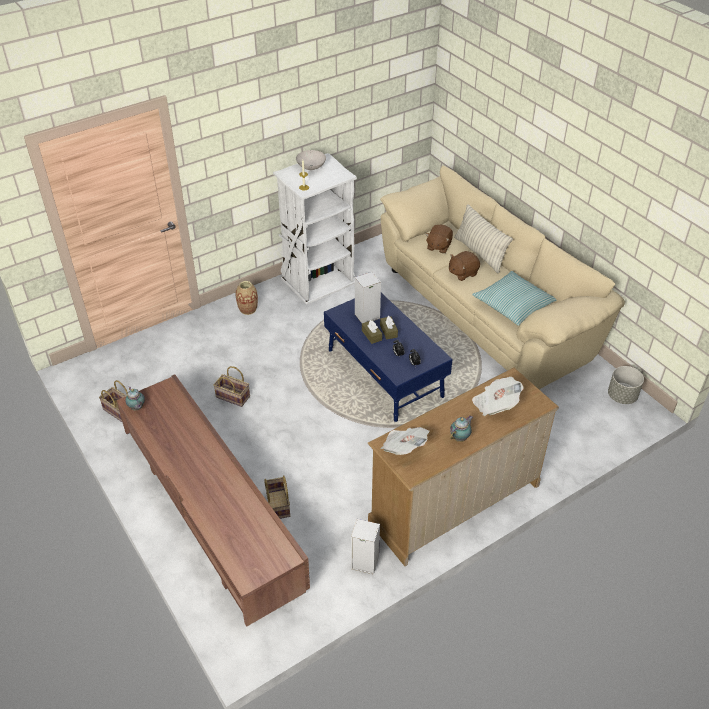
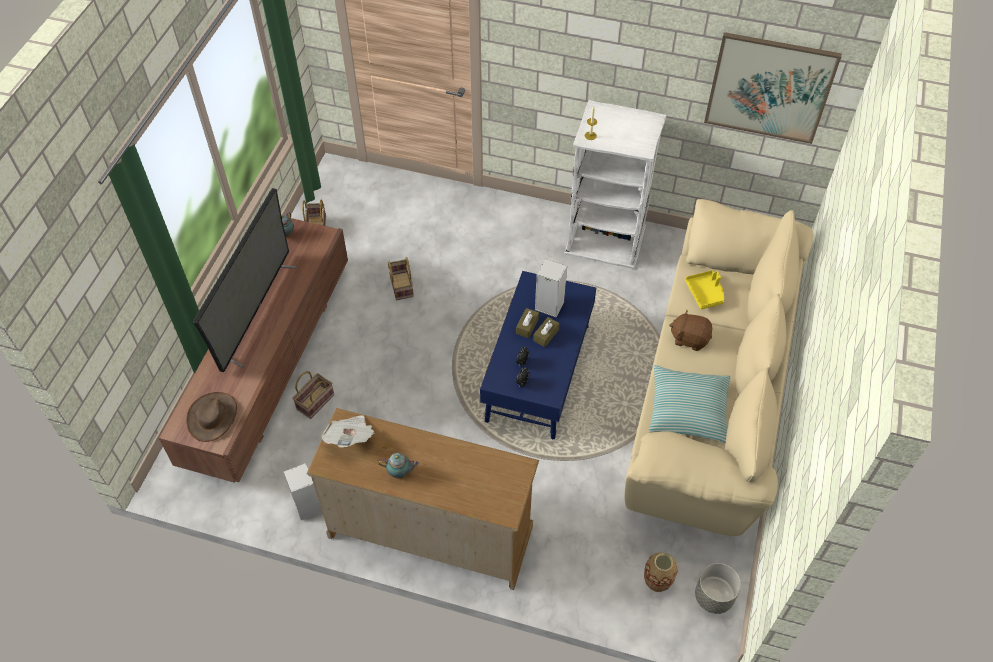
camera: 50 degrees right, 10 degrees up
vase [235,281,258,315] -> vase moved to [644,552,678,592]
white bowl [296,150,326,170] -> none
brown plush toy [426,225,453,254] -> yellow tray [685,270,724,309]
pillow [454,204,513,273] -> none
newspaper [472,377,524,416] -> none
none -> brown hat [186,392,237,442]
none -> television [193,188,297,372]
none -> picture [704,32,842,144]

